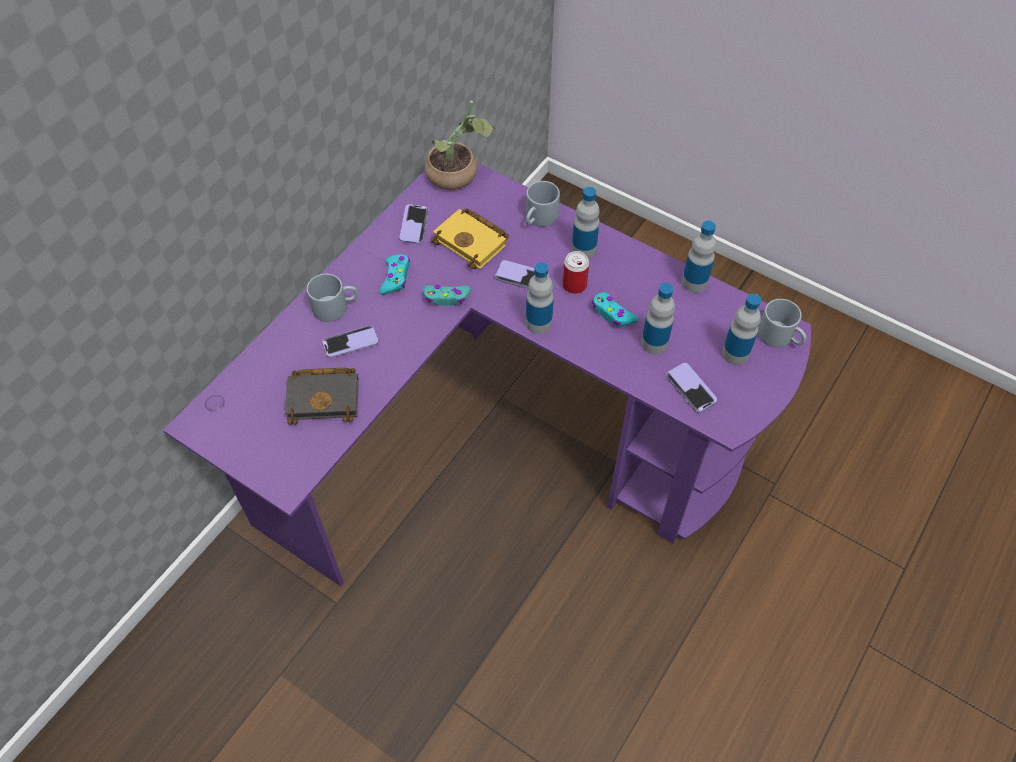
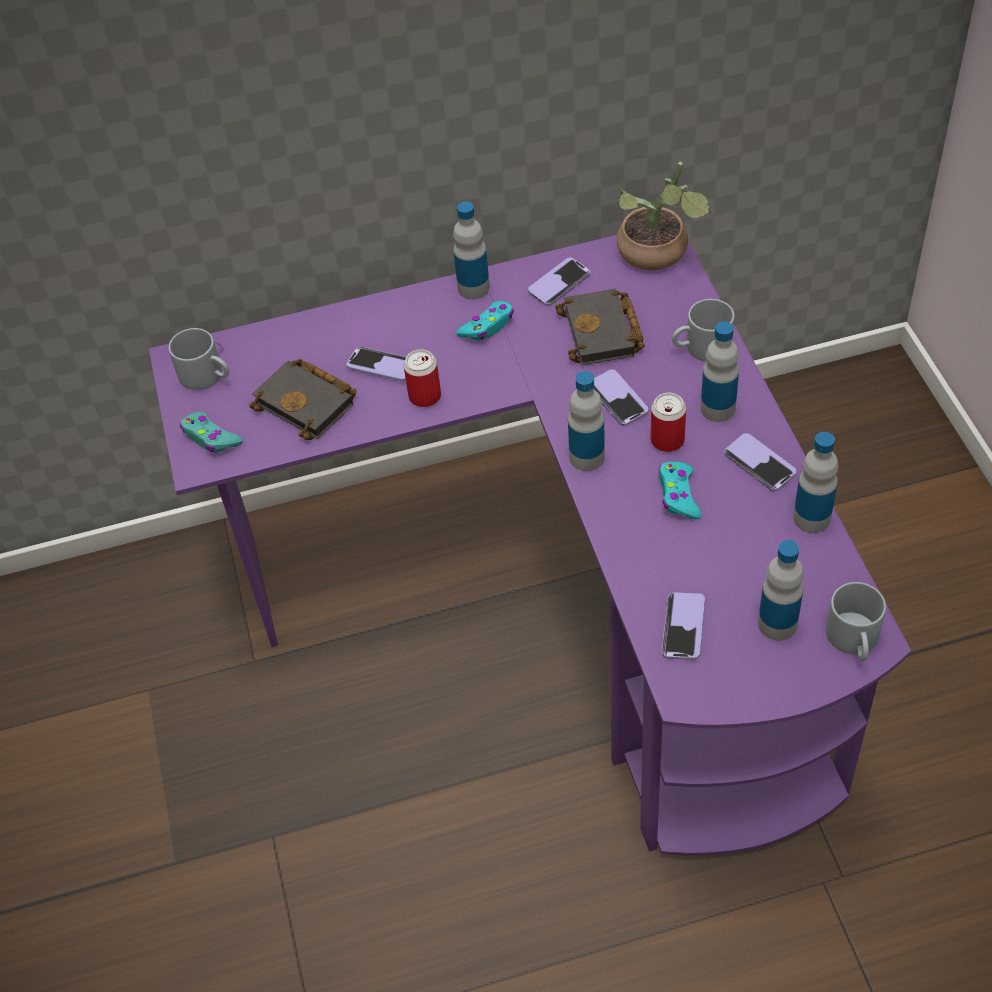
camera: 45 degrees right, 5 degrees down
grey mug [307,274,358,322] -> grey mug moved to [168,328,229,390]
turquoise game controller [423,285,471,306] -> turquoise game controller moved to [180,412,243,453]
yellow book [430,208,509,269] -> black book [555,289,645,365]
bottle [641,283,675,354] -> bottle moved to [453,201,490,299]
none -> can [404,349,441,407]
none -> phone [724,433,796,492]

